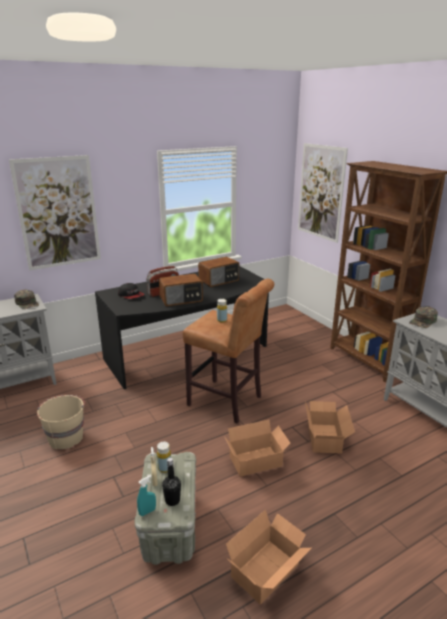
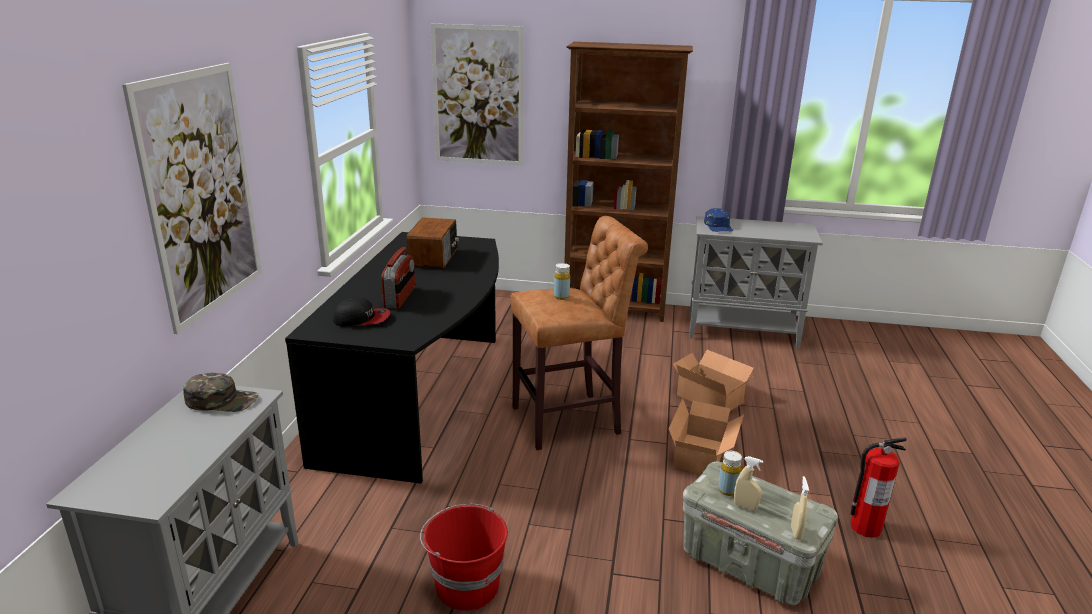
camera: 50 degrees left, 0 degrees up
beige bucket [37,395,85,449] -> red bucket [420,504,508,611]
turquoise spray bottle [137,475,156,516] -> beige spray bottle [791,476,809,540]
radio [159,274,203,306] -> none
black bottle [162,458,181,506] -> none
cardboard box [226,509,312,604] -> fire extinguisher [850,437,907,538]
green cap [409,307,438,328] -> blue cap [704,208,733,232]

